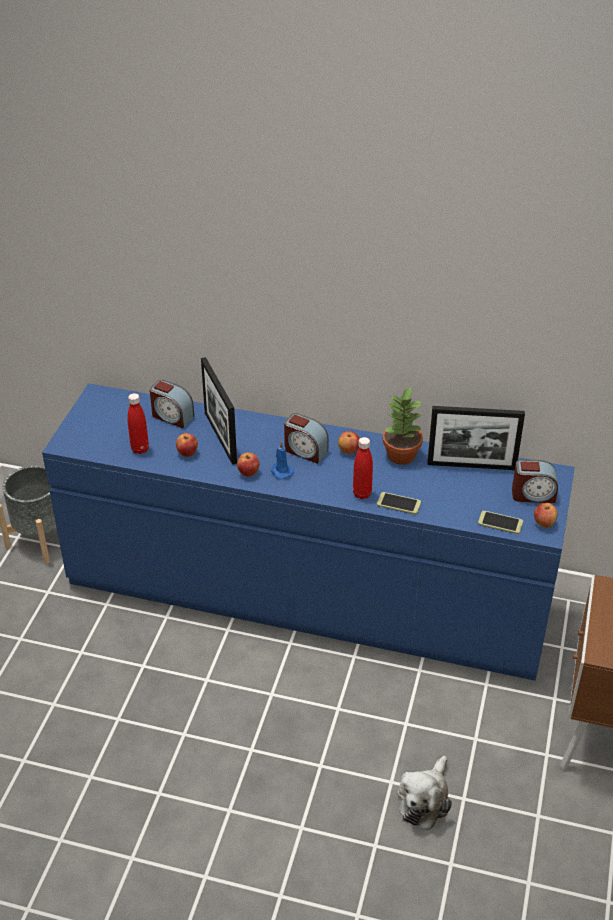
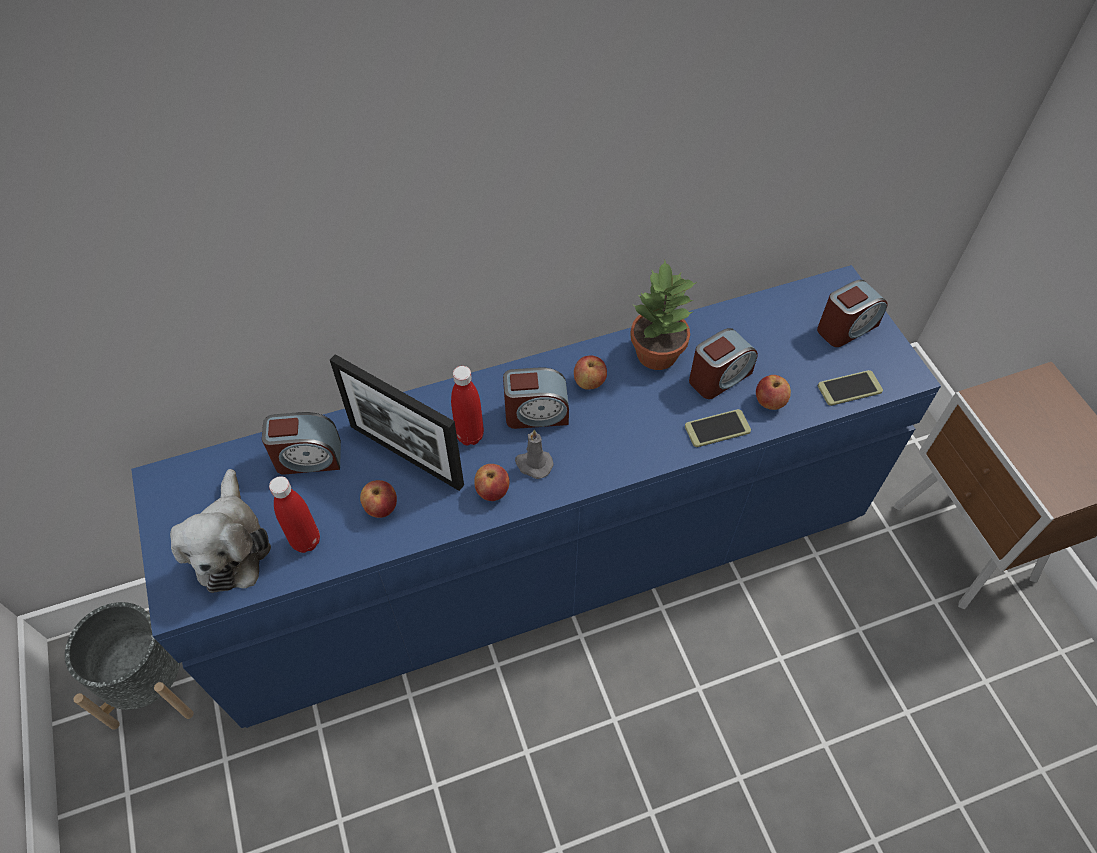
camera: 35 degrees left, 15 degrees up
blue candle [271,441,293,479] -> grey candle [515,429,554,479]
red bottle [353,437,373,499] -> red bottle moved to [451,366,484,446]
plush toy [397,756,452,830] -> plush toy moved to [170,469,271,593]
picture frame [427,406,525,470] -> none
apple [534,503,557,528] -> apple moved to [756,375,791,410]
none -> alarm clock [689,328,758,399]

